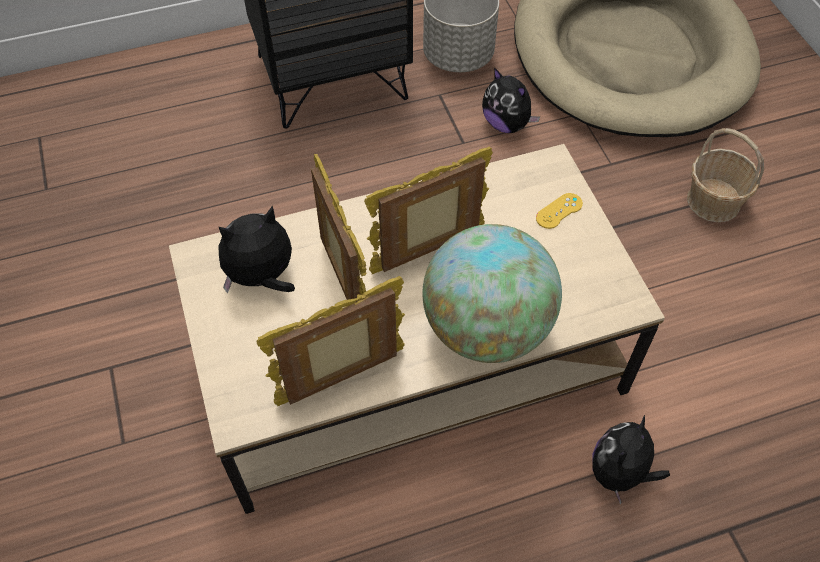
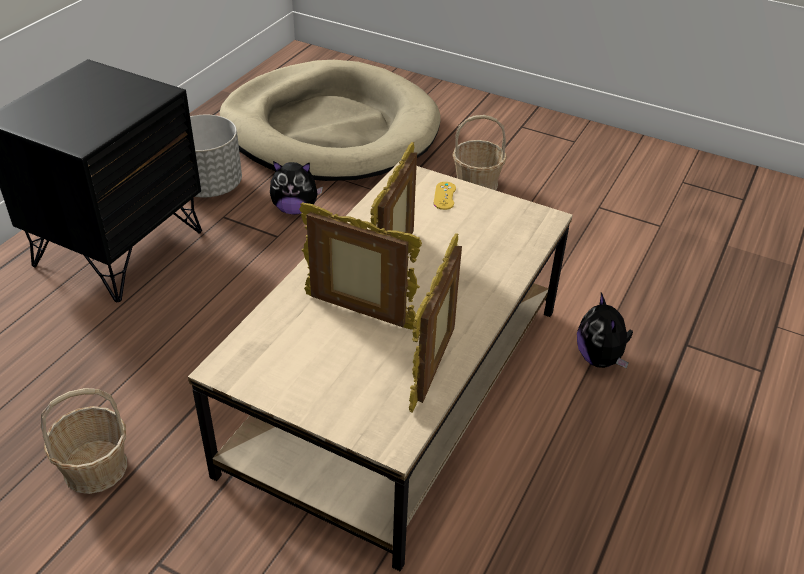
camera: 45 degrees left, 15 degrees down
plush toy [218,205,295,294] -> none
globe [422,224,562,363] -> none
none -> basket [41,388,127,494]

